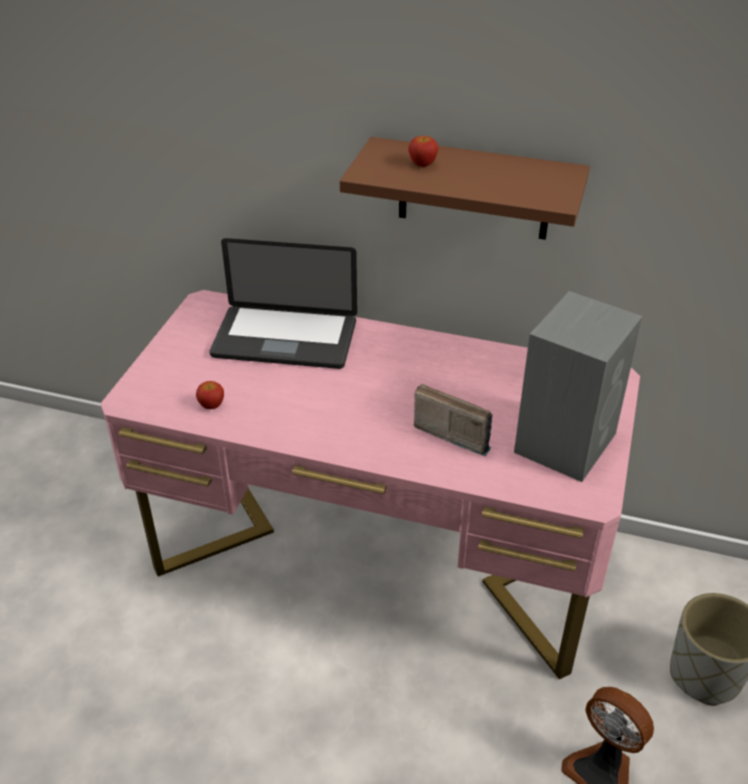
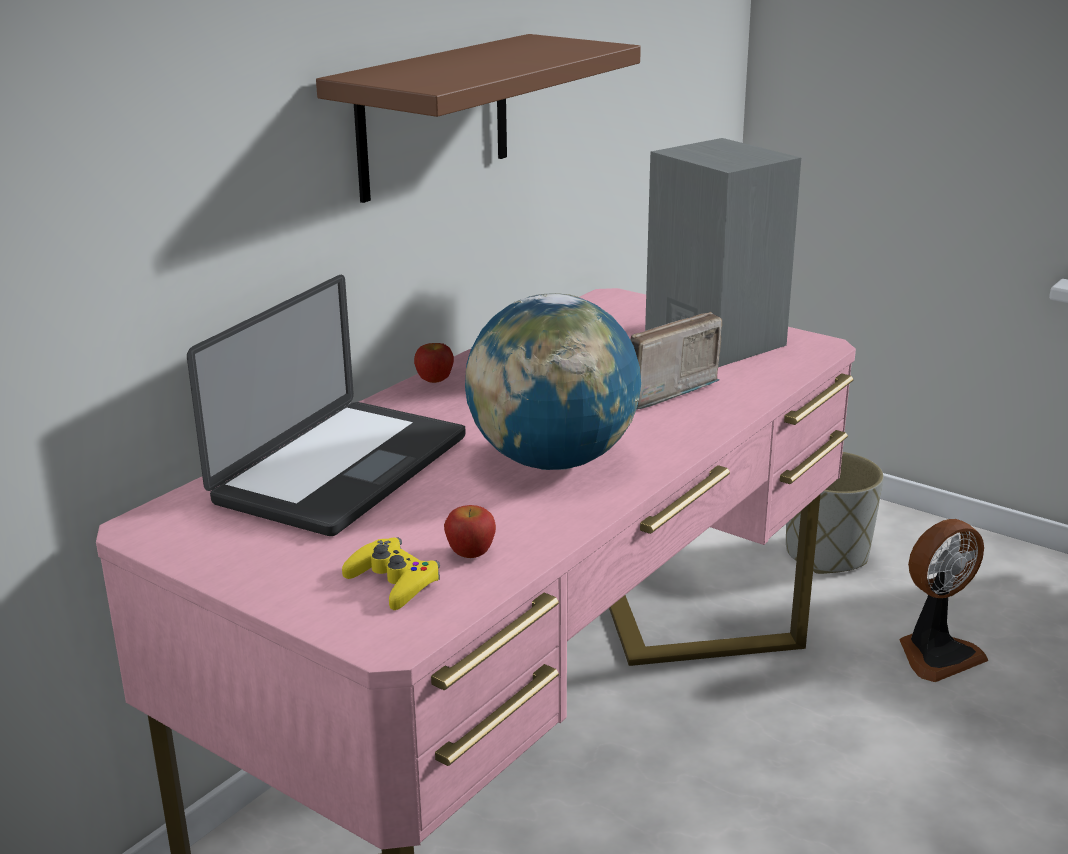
camera: 70 degrees left, 15 degrees down
apple [408,136,439,167] -> apple moved to [414,343,454,383]
none -> yellow game controller [342,538,440,610]
none -> globe [465,293,641,470]

